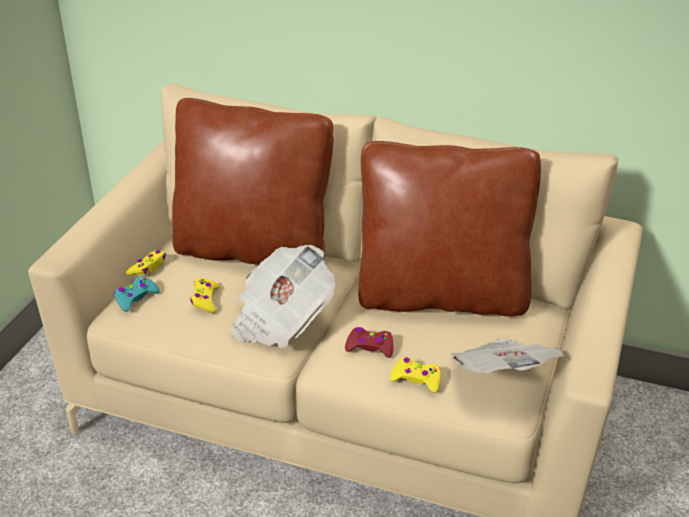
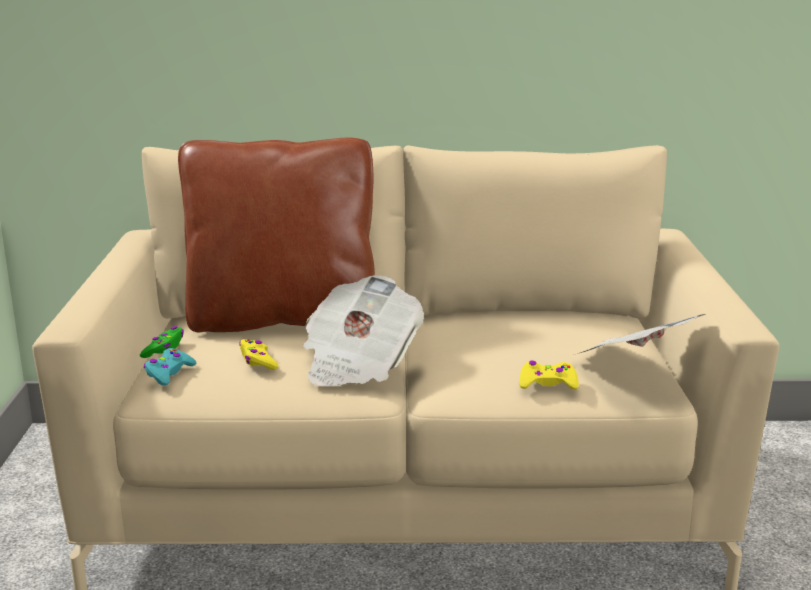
camera: 20 degrees left, 15 degrees down
yellow game controller [126,250,166,275] -> green game controller [140,326,184,358]
red game controller [345,327,393,358] -> none
brown pillow [358,141,541,317] -> none

